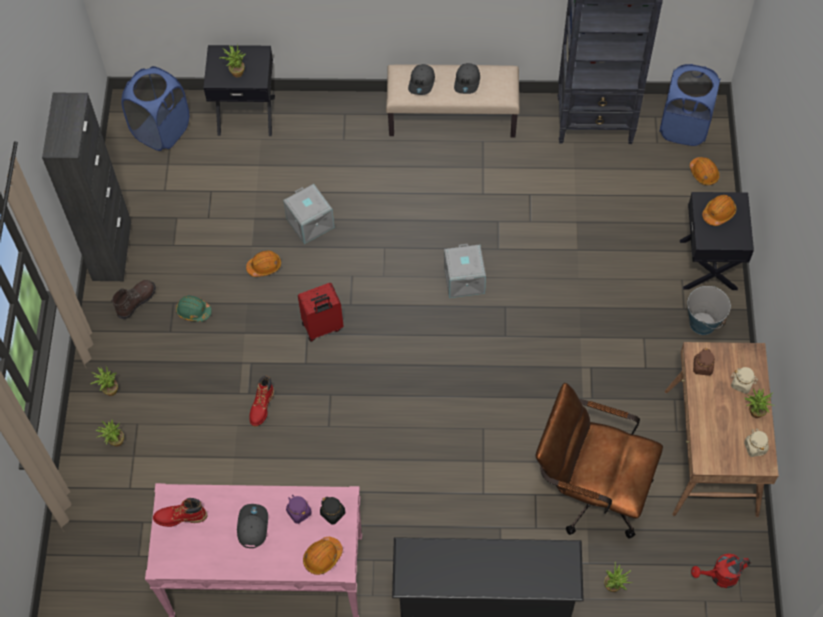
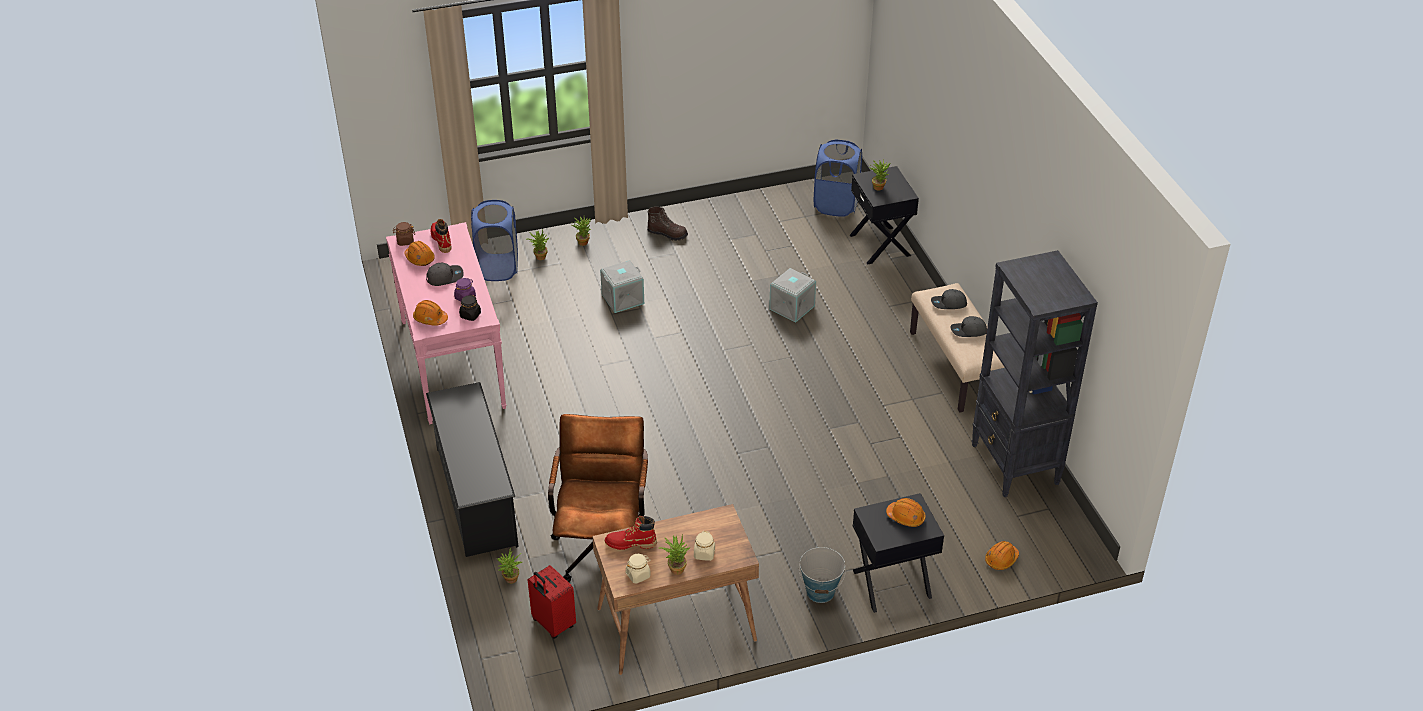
camera: 70 degrees right, 20 degrees down
black cabinet [42,93,131,281] -> none
green hard hat [176,296,212,322] -> none
orange hard hat [246,251,281,277] -> orange hard hat moved to [404,241,435,266]
red boot [249,376,274,426] -> red boot moved to [605,516,657,550]
red suitcase [298,283,344,341] -> red suitcase moved to [528,565,576,639]
grey storage box [444,244,486,298] -> grey storage box moved to [600,260,644,313]
blue laundry basket [659,64,721,146] -> blue laundry basket moved to [471,200,518,281]
red watering can [691,553,750,588] -> none
brown jar [693,348,715,376] -> brown jar moved to [393,222,415,246]

